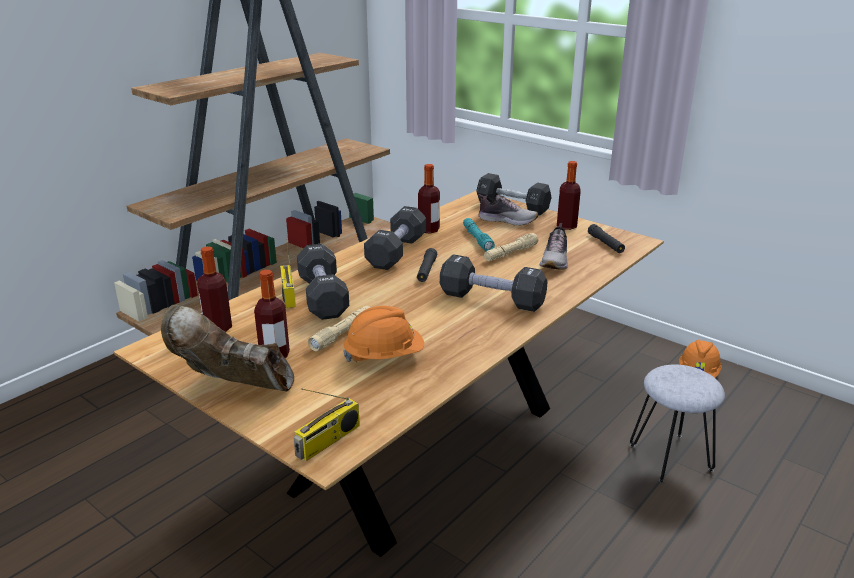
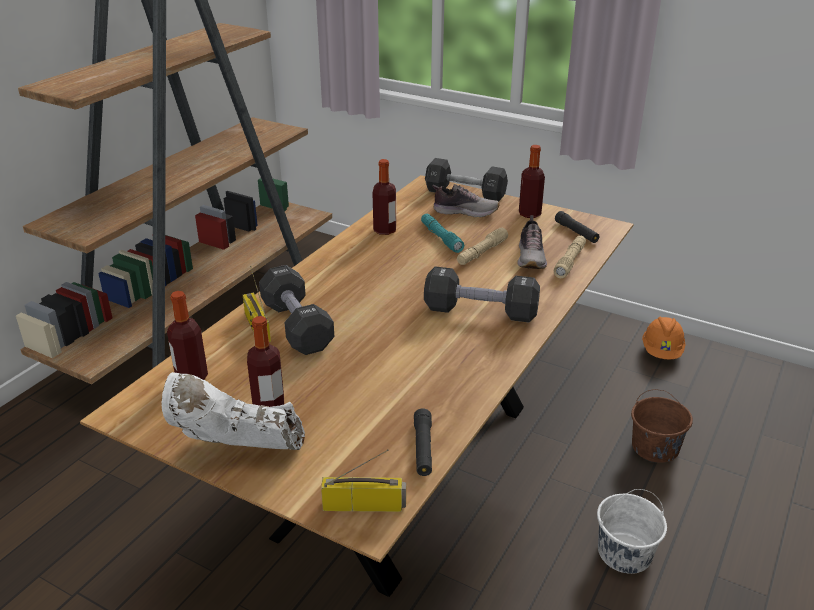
camera: 10 degrees left, 5 degrees up
brown boot [161,304,294,392] -> white boot [161,372,305,450]
radio [293,388,360,461] -> radio turned 120 degrees counterclockwise [321,450,406,512]
beige flashlight [308,306,370,351] -> beige flashlight moved to [554,236,586,278]
orange hard hat [343,306,424,363] -> none
black dumbbell [364,206,426,270] -> none
black flashlight [417,248,437,282] -> black flashlight moved to [414,408,432,476]
grey stool [630,365,725,483] -> brown bucket [631,389,693,463]
none -> white bucket [597,489,667,574]

